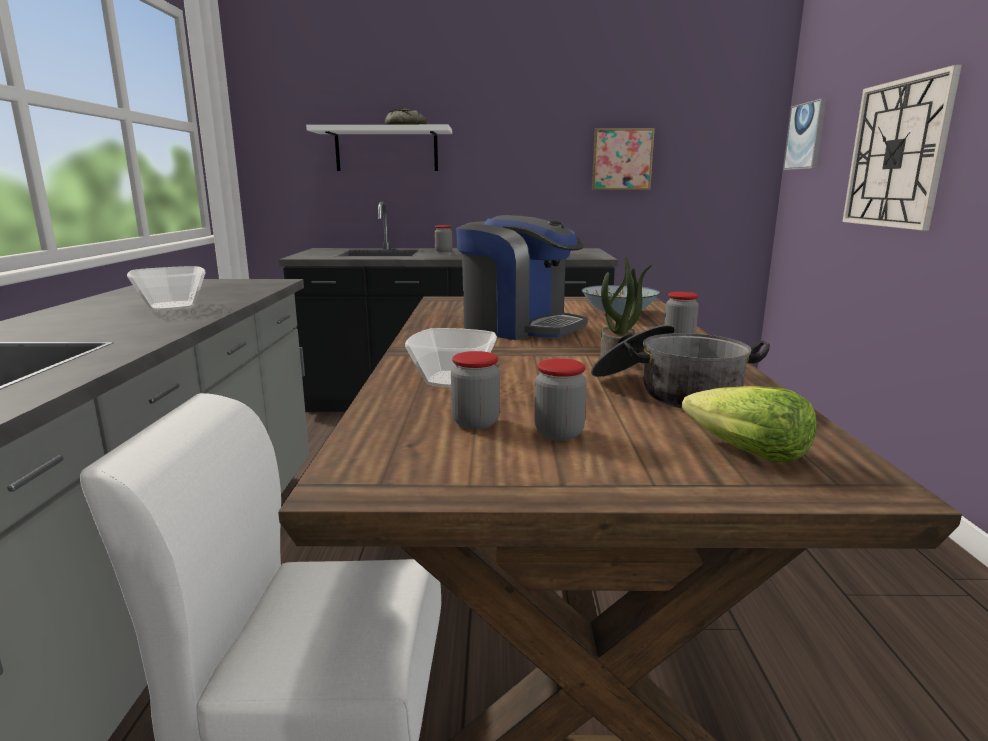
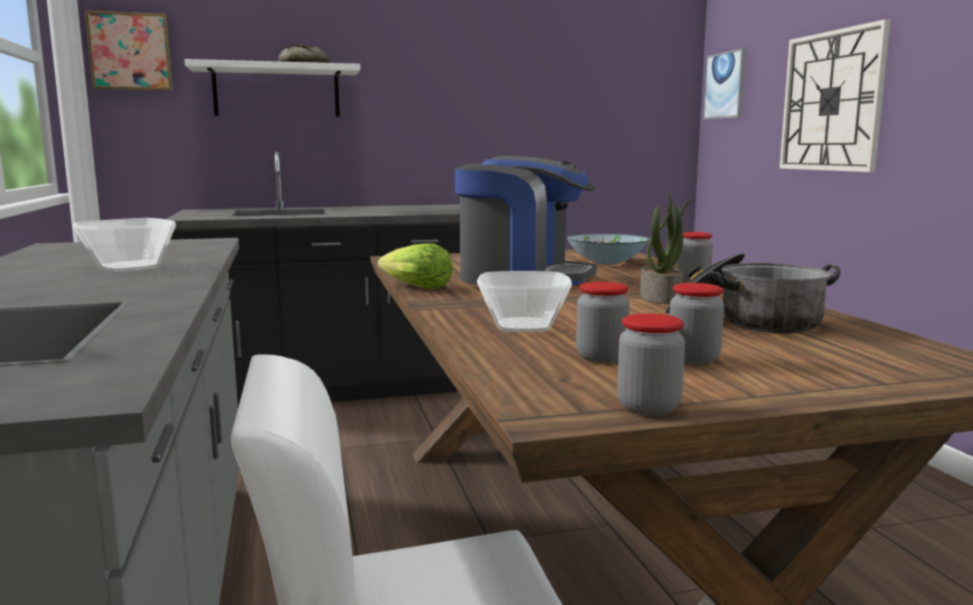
camera: 15 degrees left, 5 degrees down
jar [434,225,452,252] -> jar moved to [617,313,685,416]
picture [592,128,655,190] -> picture moved to [85,10,173,91]
lettuce [682,386,817,462] -> lettuce moved to [378,243,452,289]

